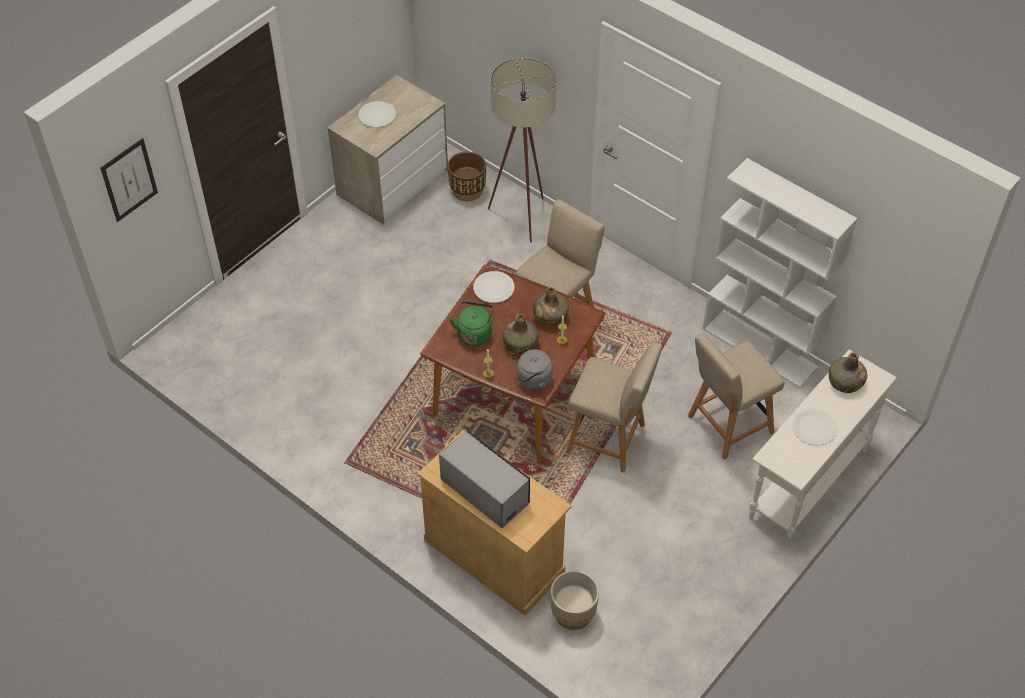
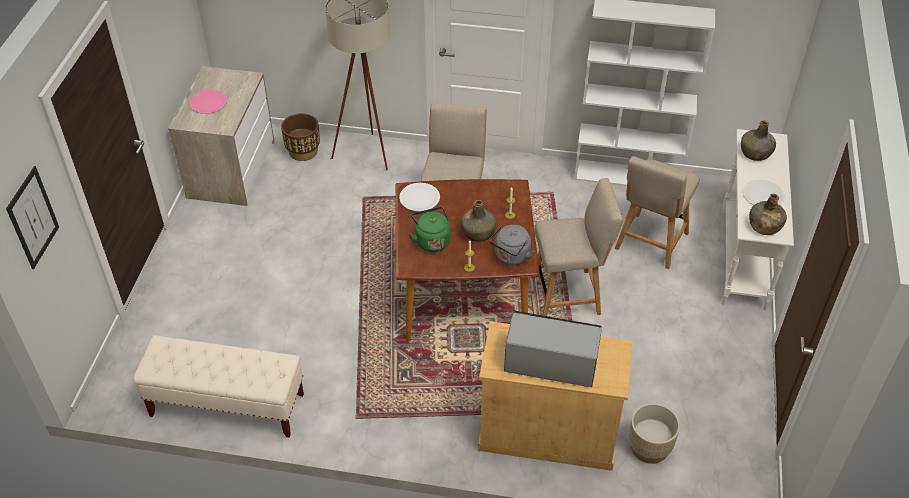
camera: 30 degrees left, 5 degrees down
white plate [358,101,396,127] -> pink plate [190,90,227,114]
green bottle [533,287,569,327] -> green bottle moved to [749,194,787,235]
none -> beige bench [134,335,304,438]

